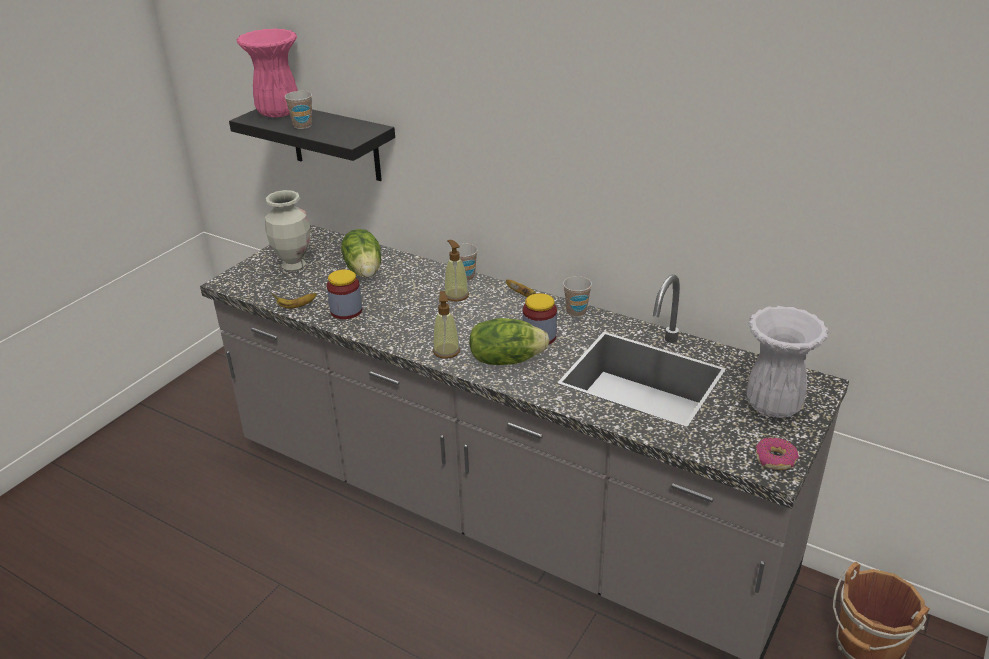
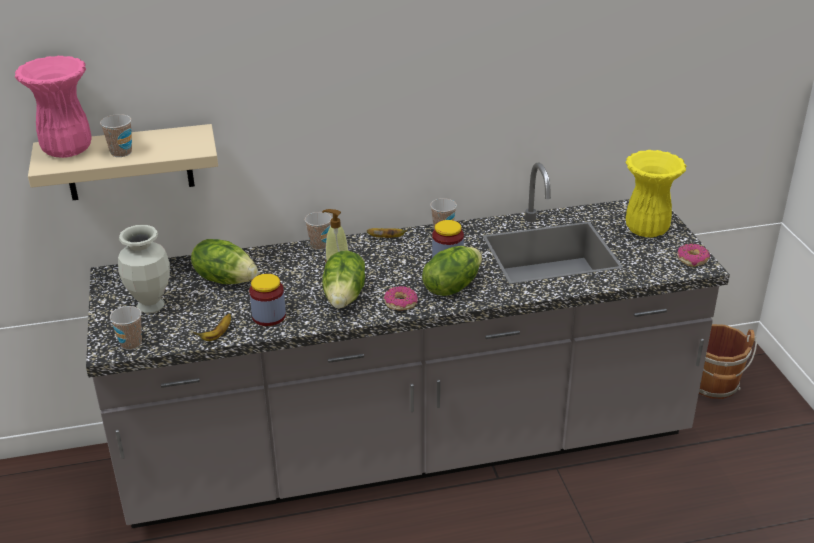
camera: 45 degrees left, 0 degrees up
black shelf [229,109,395,181] -> beige shelf [28,124,218,200]
soap dispenser [433,291,460,359] -> donut [384,286,418,311]
white vase [747,306,829,418] -> yellow vase [626,150,687,237]
none -> cup [110,306,142,350]
none -> lettuce [322,251,365,308]

